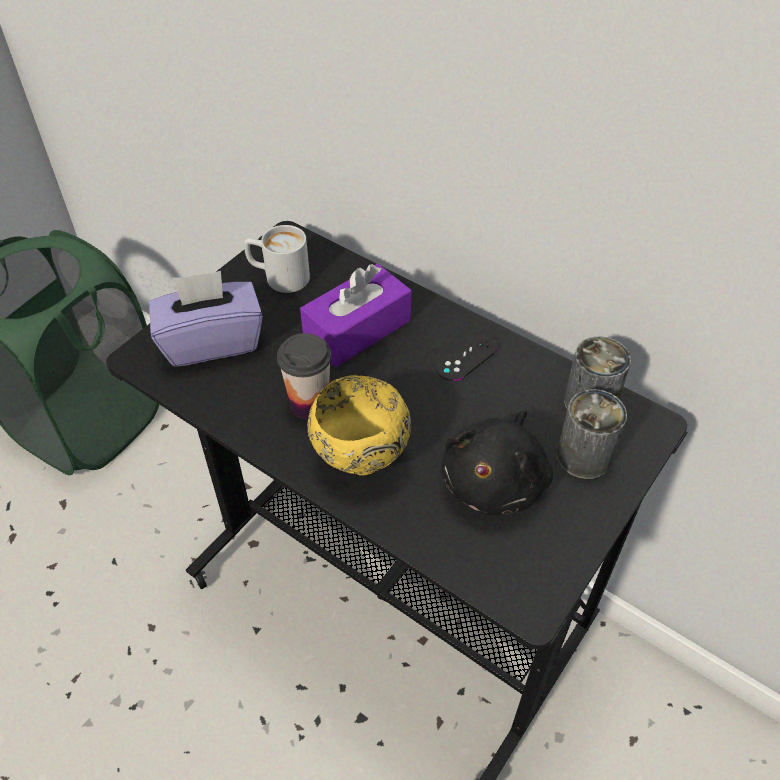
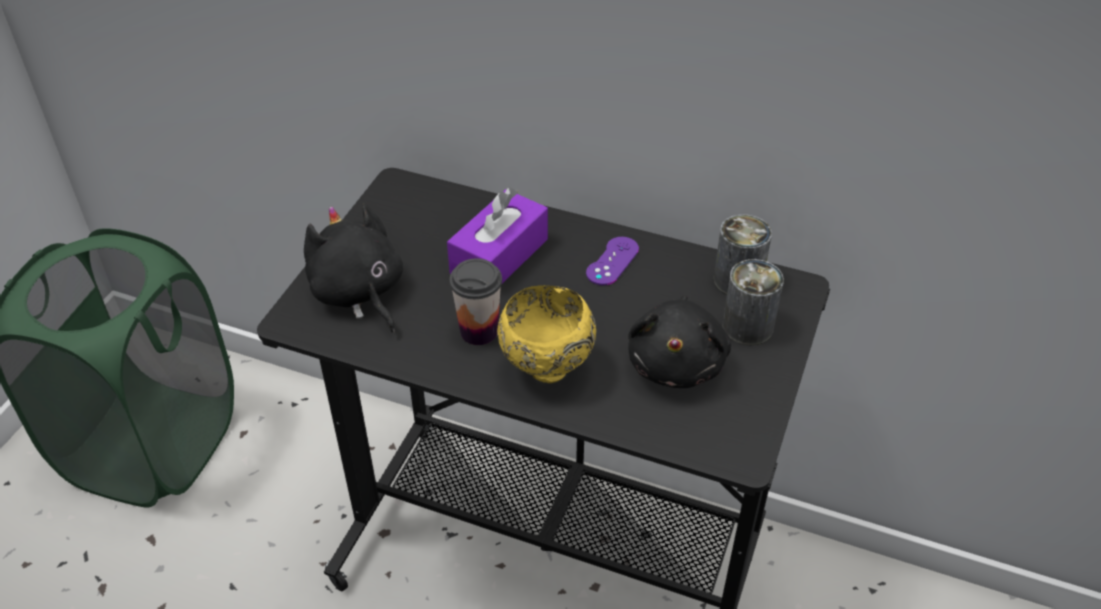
camera: 15 degrees left, 5 degrees down
purple tissue box [149,271,263,367] -> black plush toy [304,204,403,333]
white mug [244,225,310,293] -> none
black game controller [435,332,498,381] -> purple game controller [586,237,639,285]

